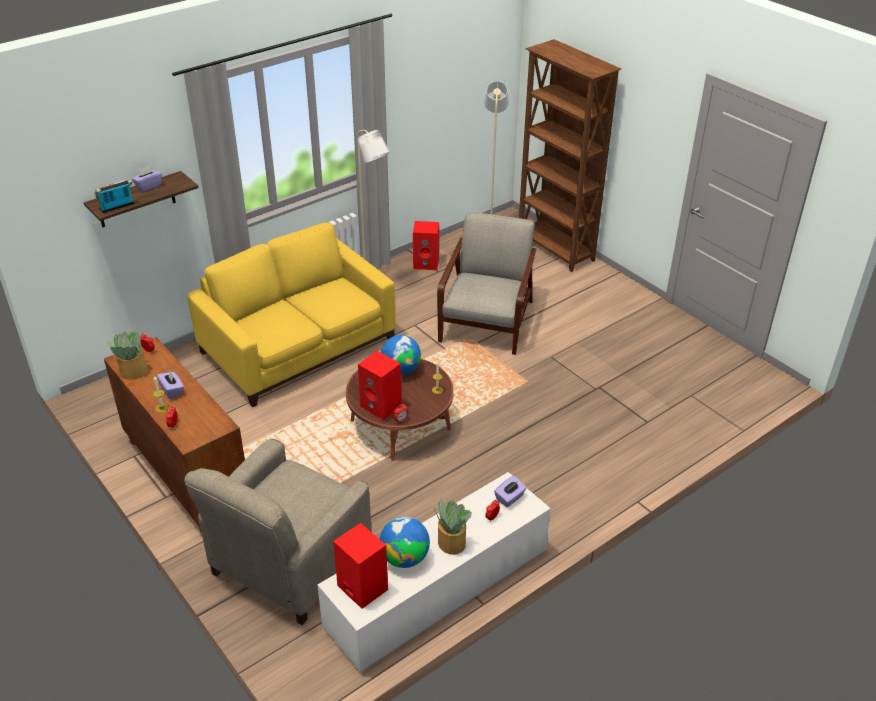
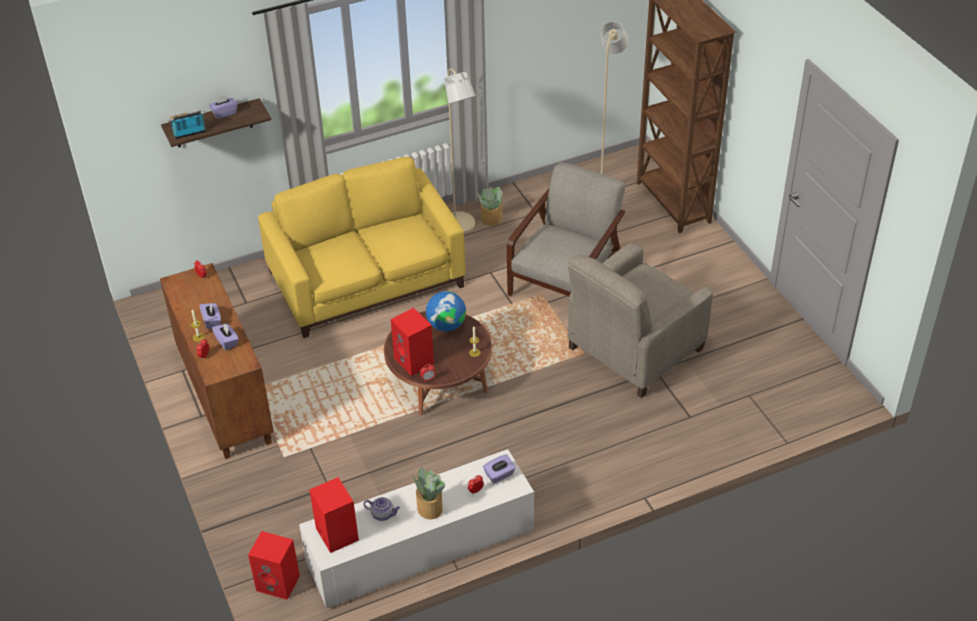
camera: 15 degrees right, 5 degrees up
potted plant [107,330,147,380] -> potted plant moved to [477,187,503,226]
beige armchair [185,439,372,625] -> beige armchair moved to [568,243,713,398]
globe [380,517,430,568] -> teapot [363,497,400,521]
red speaker [413,221,439,270] -> red speaker moved to [248,531,300,600]
none -> purple tissue box [212,323,239,350]

